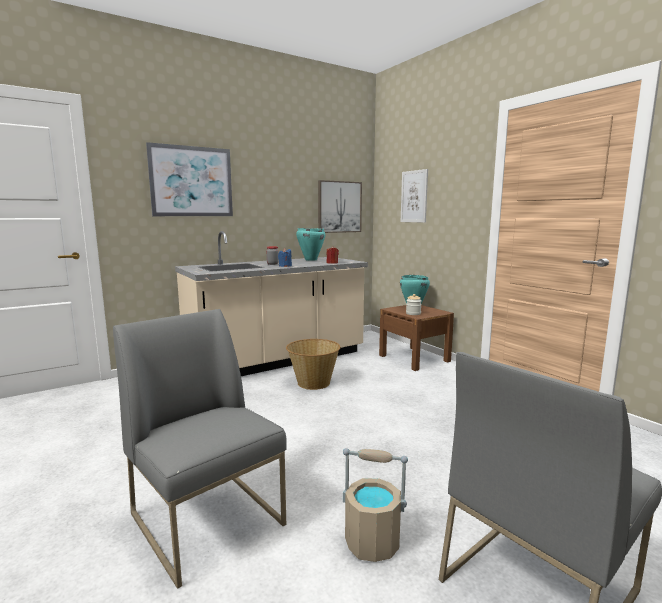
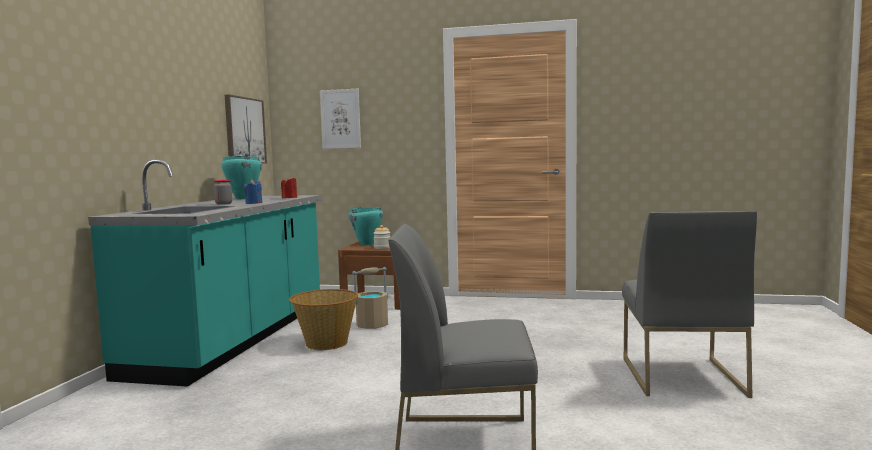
camera: 45 degrees left, 5 degrees down
picture [146,142,233,216] -> none
beige counter [175,231,368,376] -> turquoise counter [88,160,321,387]
beige bucket [343,448,408,562] -> beige bucket moved to [352,267,388,329]

